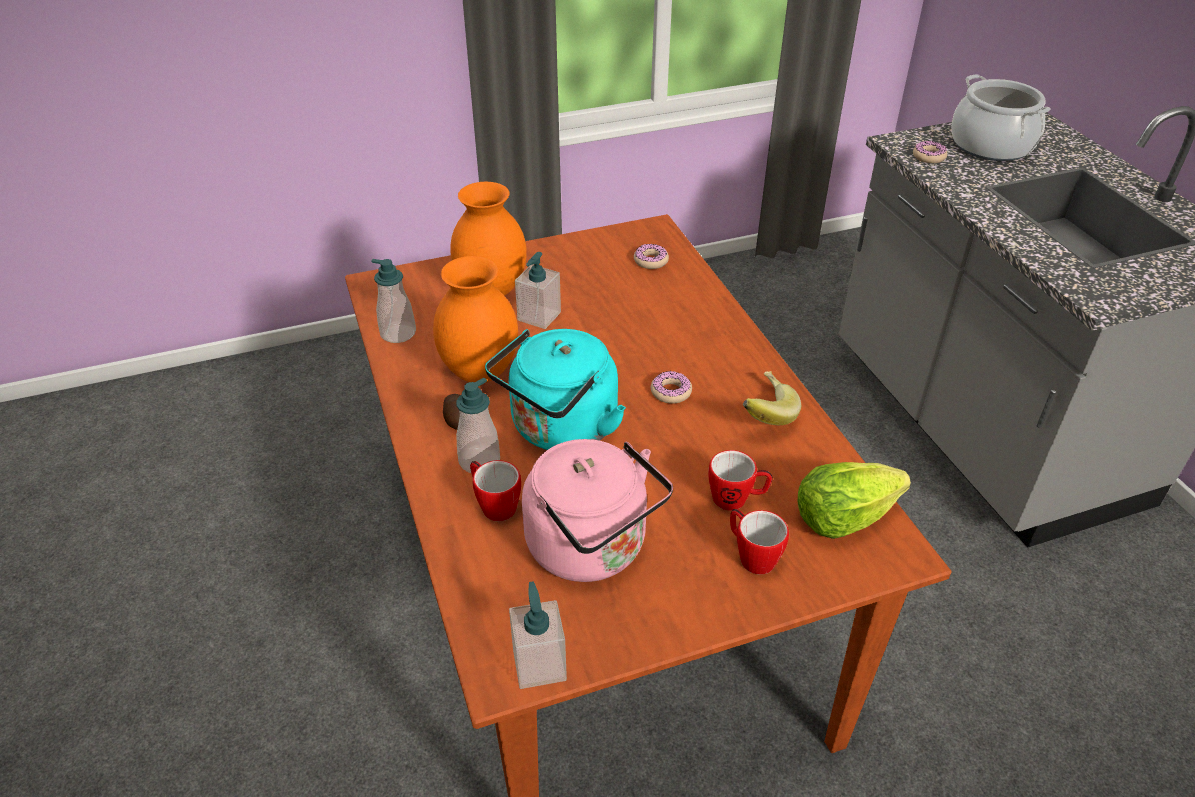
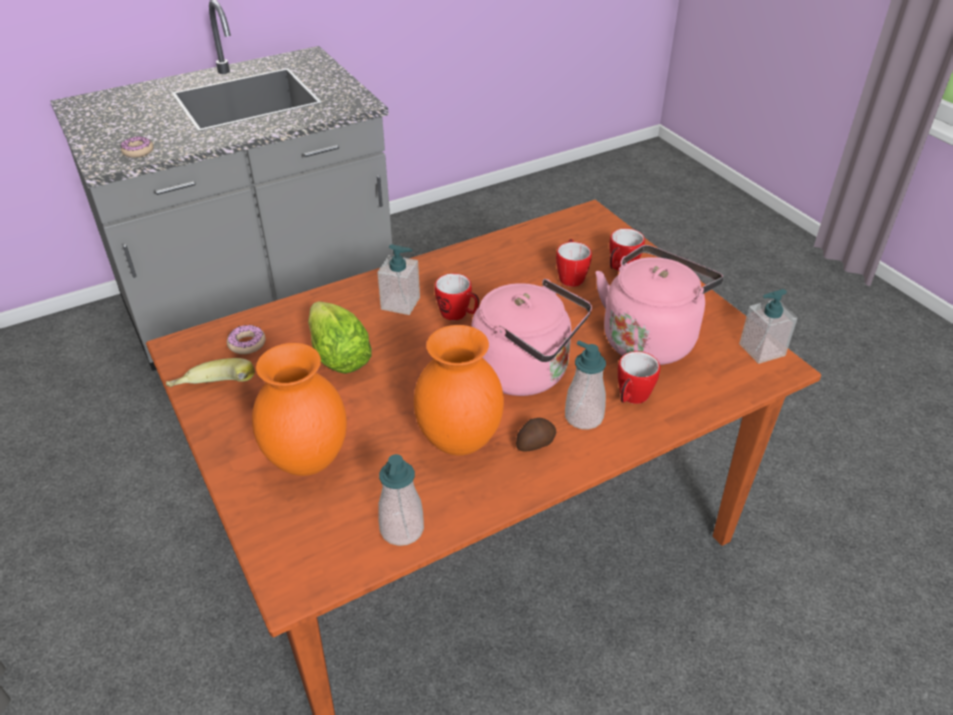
camera: 100 degrees left, 0 degrees up
turquoise kettle [485,329,626,450] -> pink kettle [471,279,592,396]
soap dispenser [515,252,561,329] -> soap dispenser moved to [377,244,420,315]
donut [651,371,692,404] -> mug [435,273,479,320]
banana [743,371,801,425] -> banana moved to [166,358,255,387]
lettuce [798,462,911,539] -> lettuce moved to [308,301,372,374]
cooking pot [951,75,1051,161] -> none

